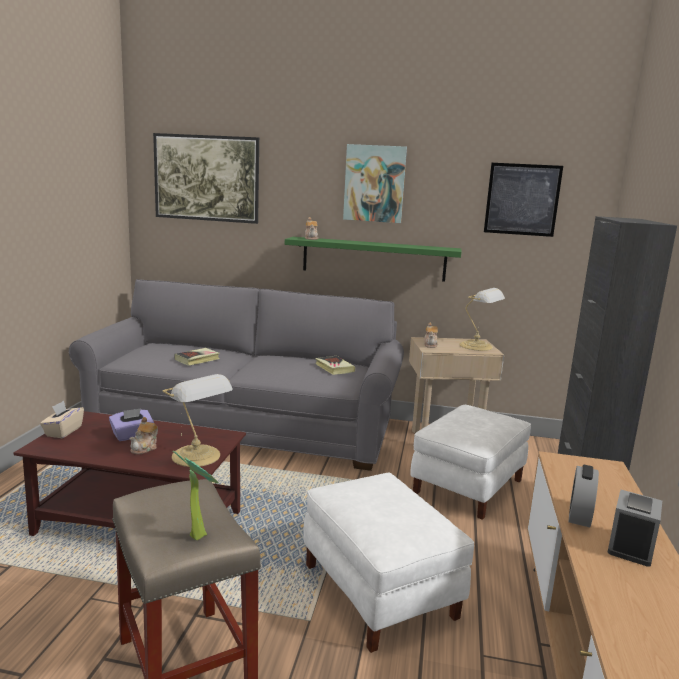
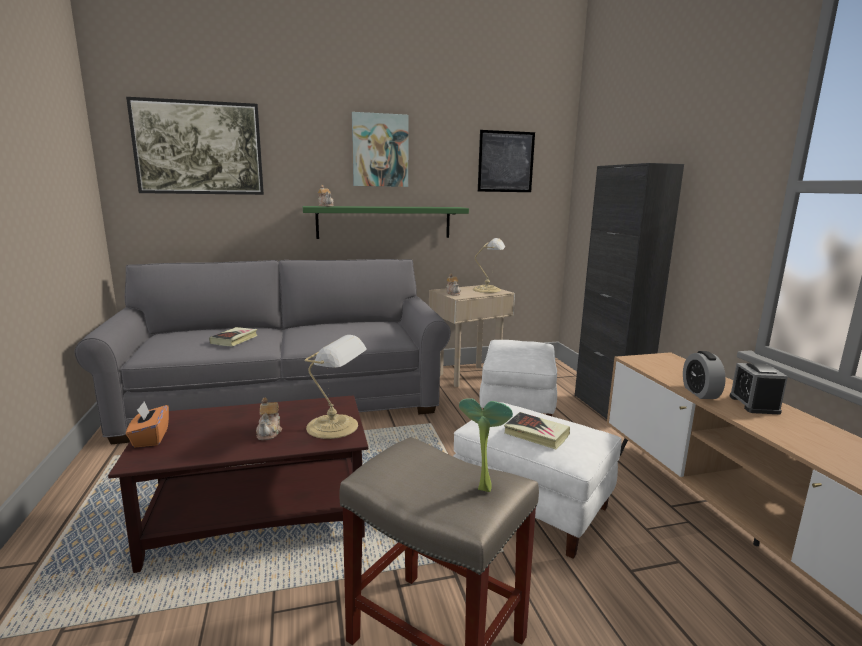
camera: 25 degrees left, 0 degrees up
beige tissue box [40,401,84,438] -> orange tissue box [126,402,169,448]
purple tissue box [109,408,154,441] -> none
book [315,356,355,375] -> book moved to [504,412,570,449]

